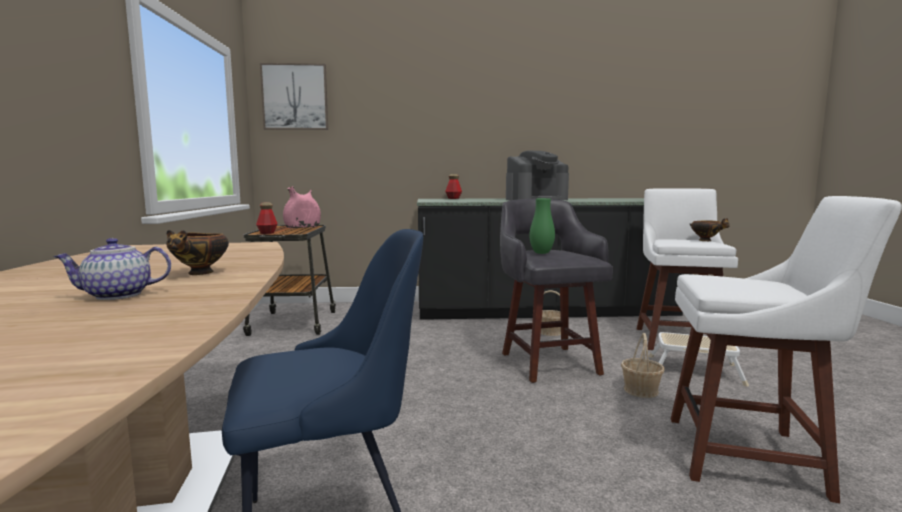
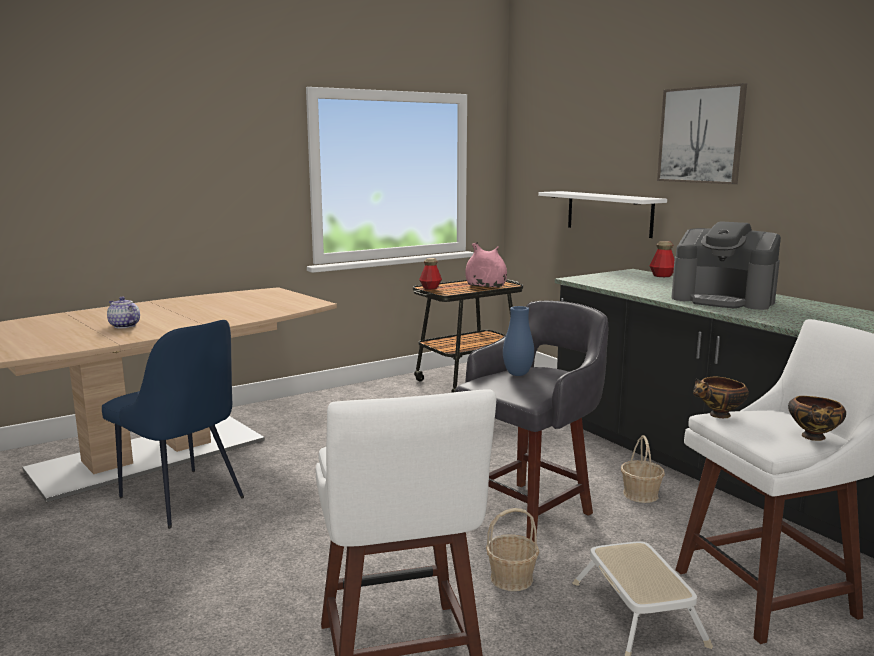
camera: 60 degrees right, 5 degrees up
bowl [166,230,229,275] -> bowl moved to [693,377,749,418]
picture [260,63,328,130] -> picture moved to [657,83,747,184]
green vase [530,198,555,254] -> blue vase [503,306,534,376]
none -> white shelf [538,191,667,238]

